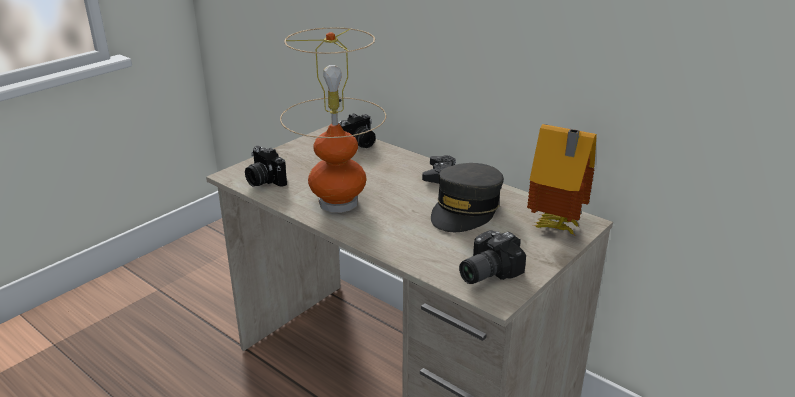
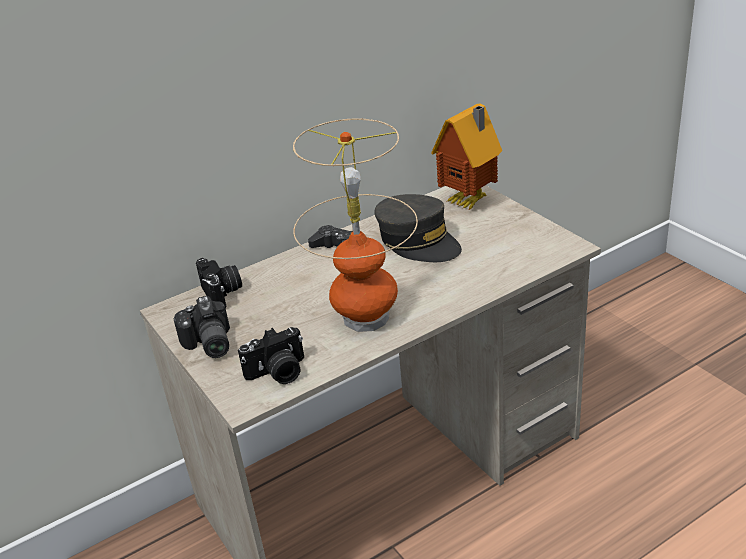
camera: 70 degrees left, 5 degrees up
camera [459,230,526,284] -> camera moved to [174,296,230,358]

